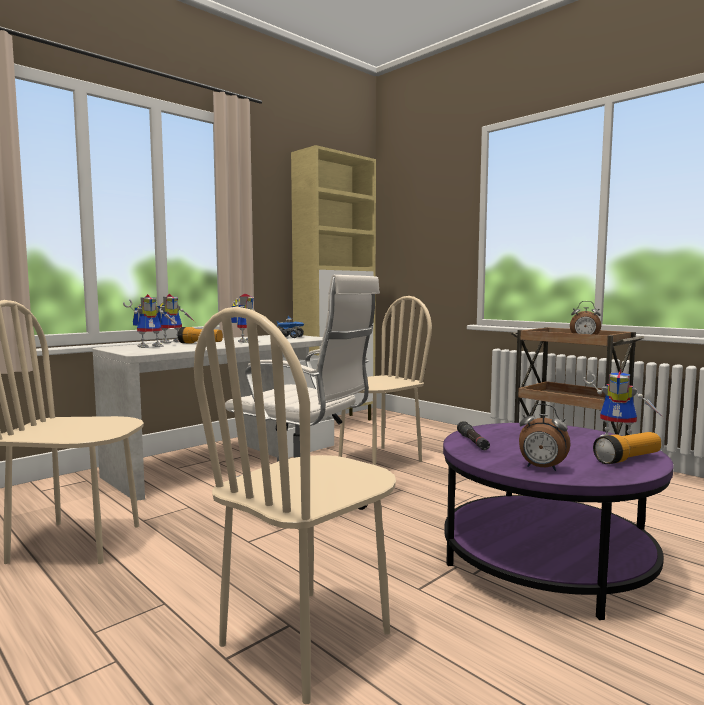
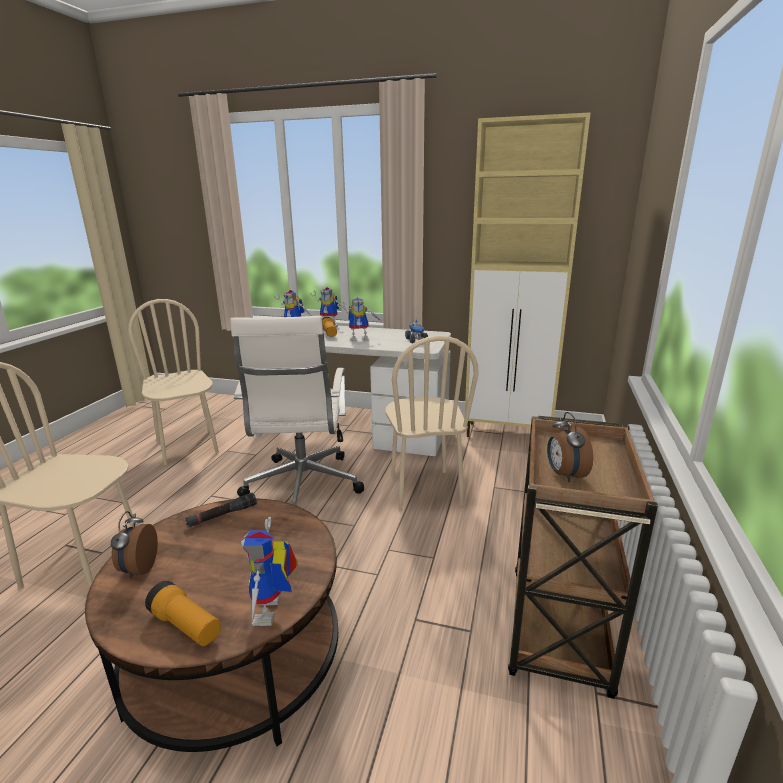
camera: 60 degrees right, 15 degrees up
beige chair [339,296,432,465] -> beige chair turned 60 degrees clockwise [385,335,478,511]
purple coffee table [443,423,674,620] -> brown coffee table [85,499,338,752]

